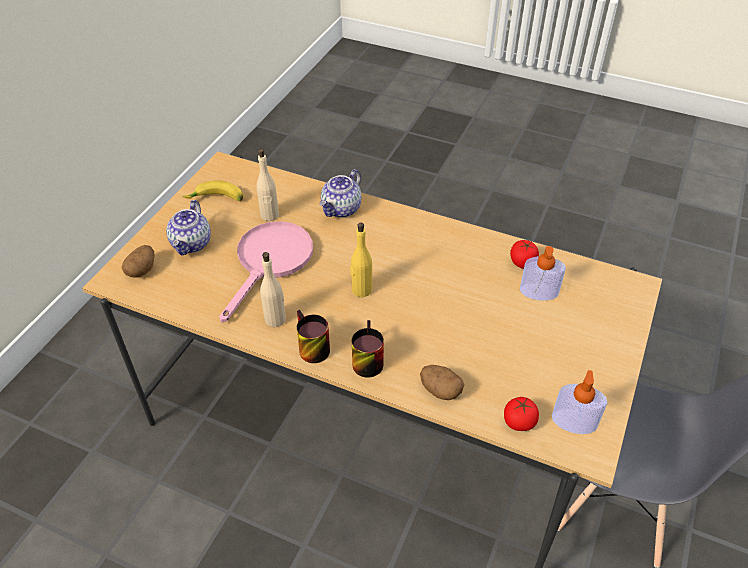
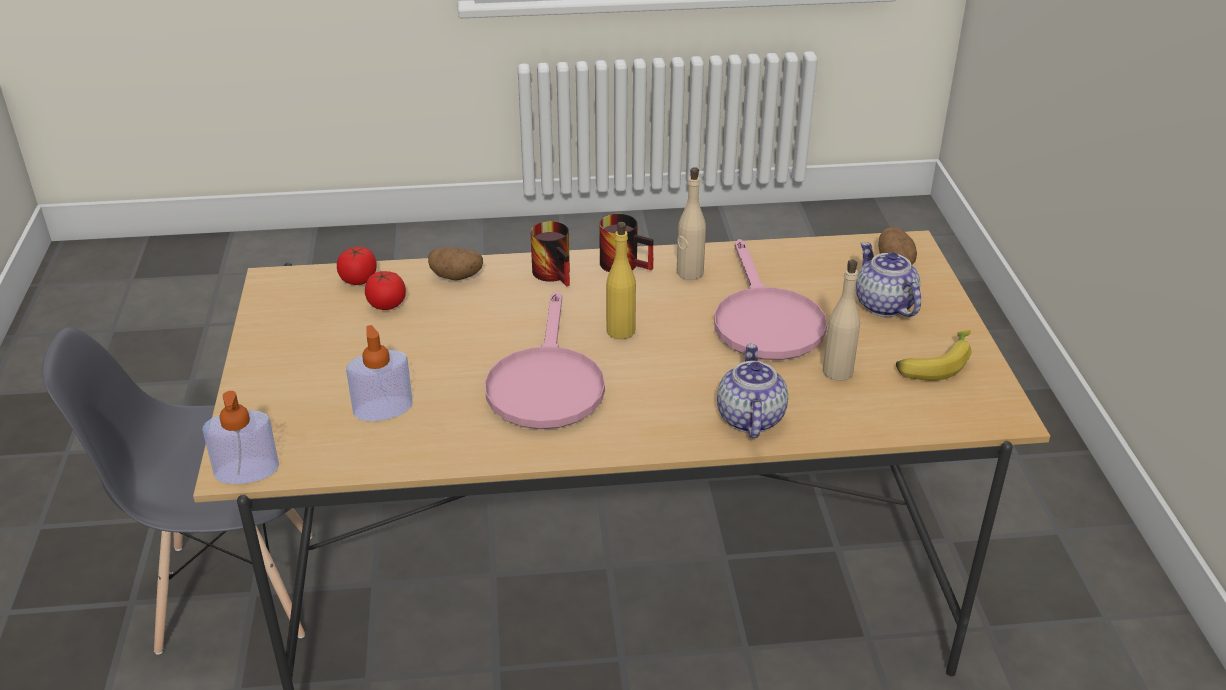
camera: 150 degrees right, 10 degrees down
tomato [510,240,539,269] -> tomato moved to [365,271,406,310]
soap dispenser [552,370,608,434] -> soap dispenser moved to [202,391,279,484]
none -> pink frying pan [485,291,605,429]

